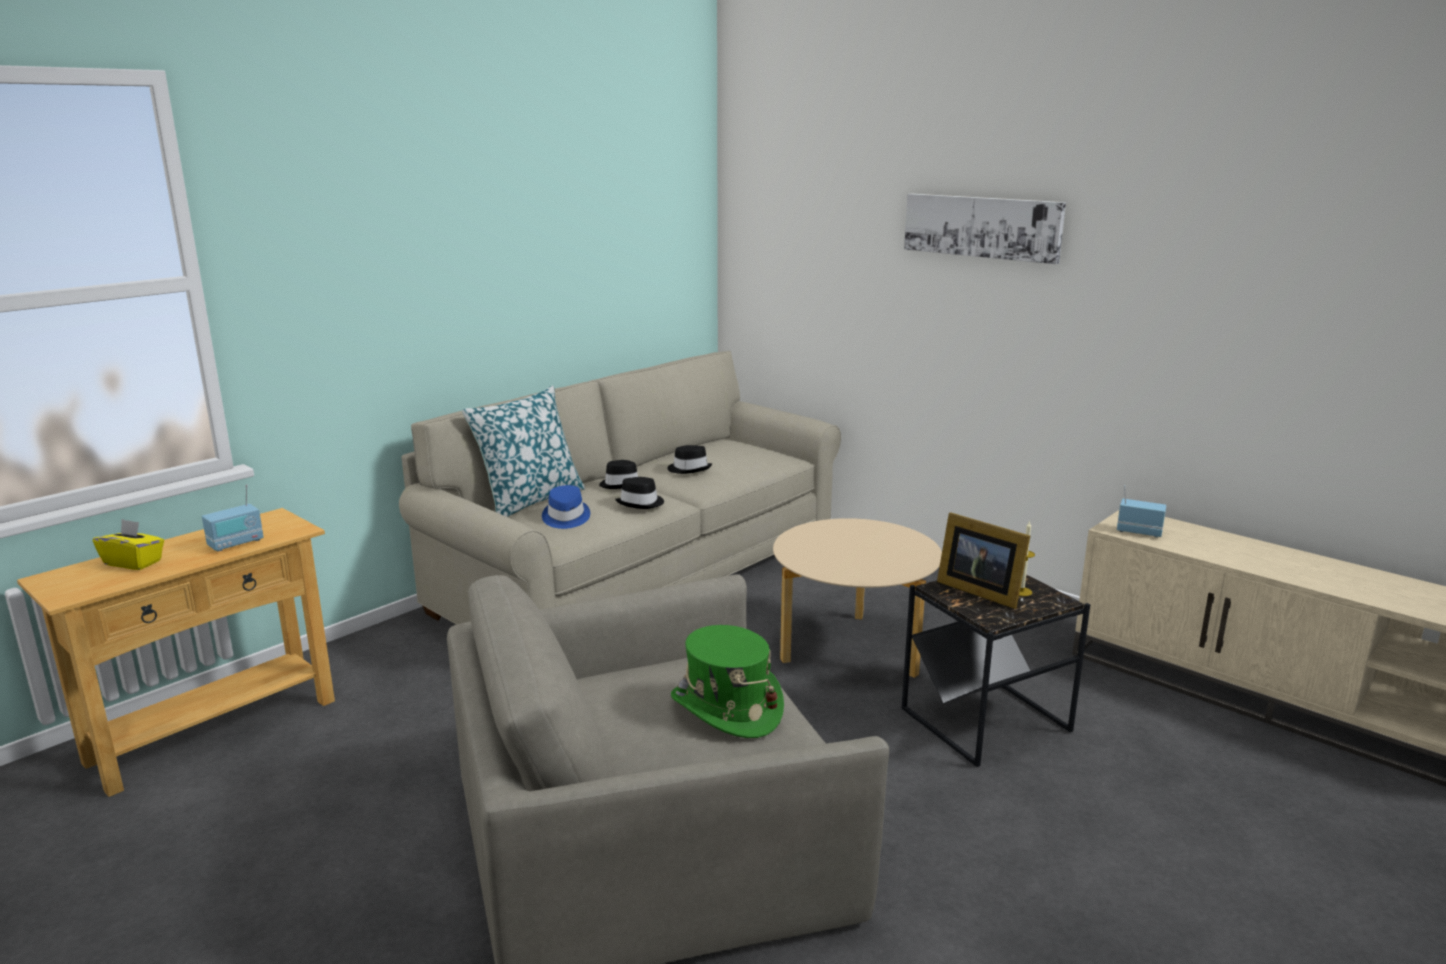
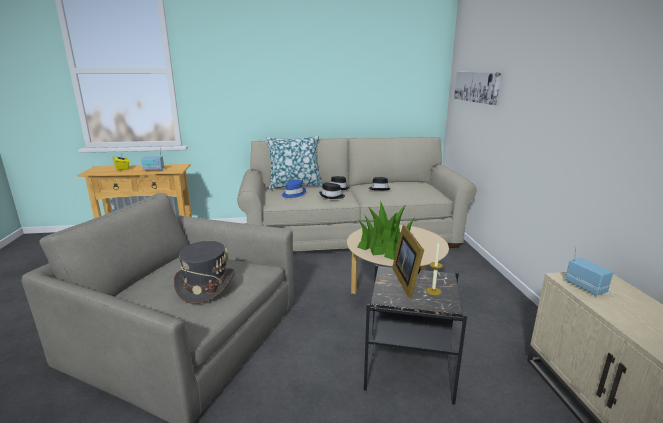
camera: 40 degrees right, 0 degrees up
green hat [671,625,784,738] -> grey hat [174,241,235,304]
picture [904,194,1066,264] -> picture moved to [454,72,501,105]
none -> potted plant [357,201,414,260]

